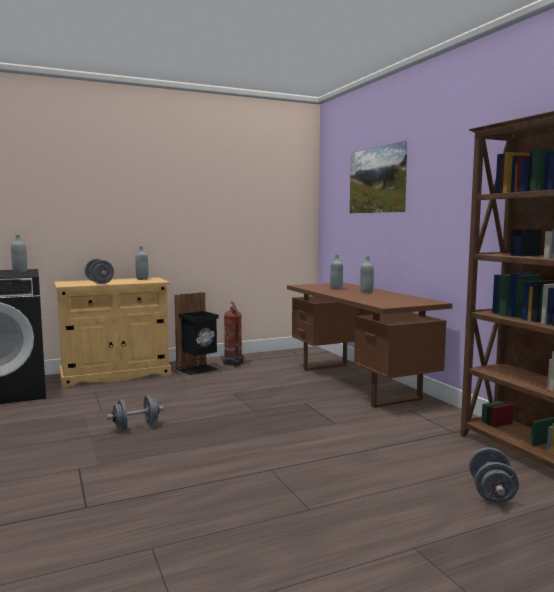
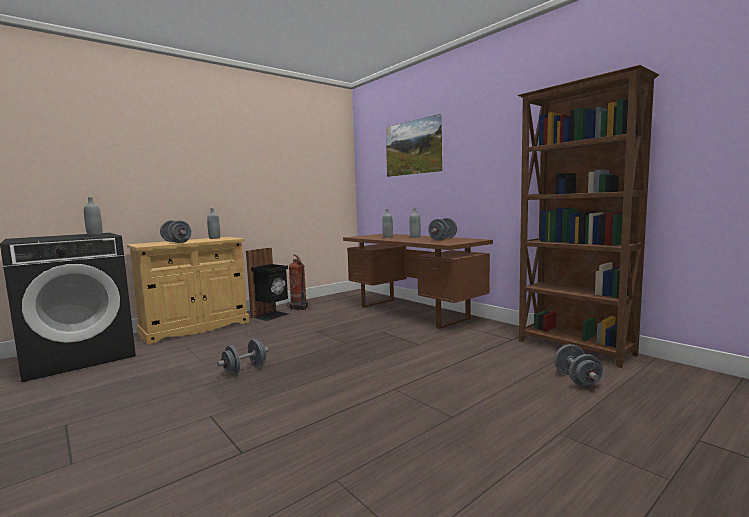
camera: 15 degrees left, 0 degrees up
none -> grey dumbbell [428,218,457,241]

